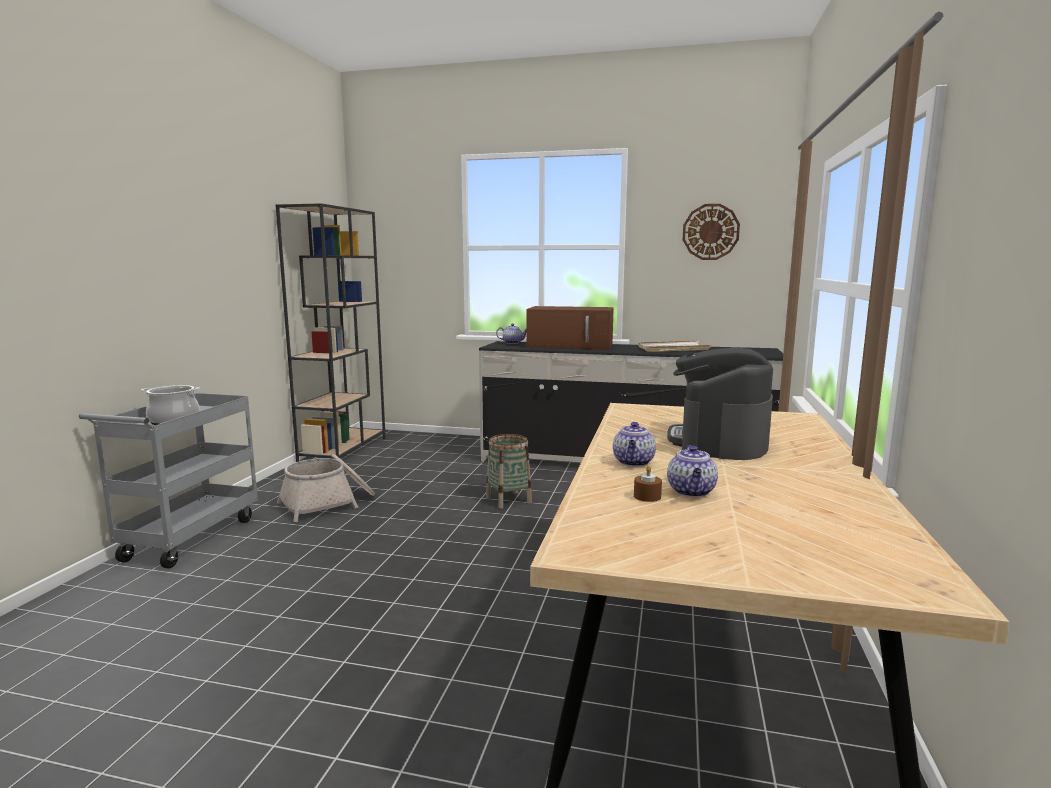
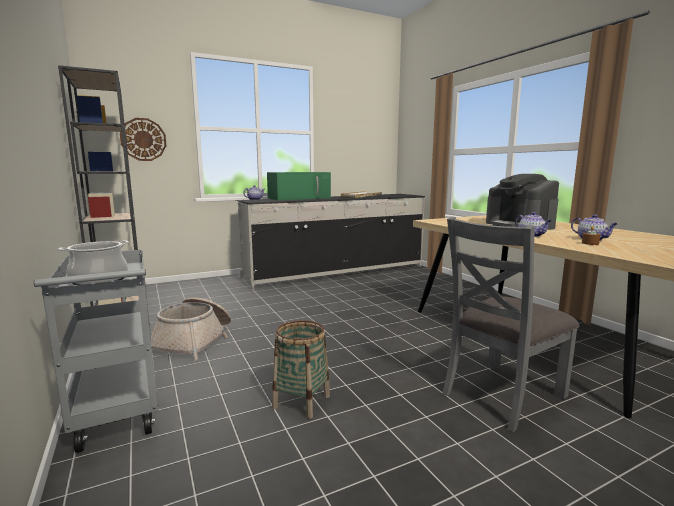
camera: 40 degrees left, 0 degrees up
basket [486,434,532,509] -> basket moved to [272,320,330,419]
brown microwave [526,306,614,349] -> green microwave [267,172,331,200]
wall clock [683,204,740,260] -> wall clock moved to [120,118,166,161]
none -> grey chair [442,217,579,432]

